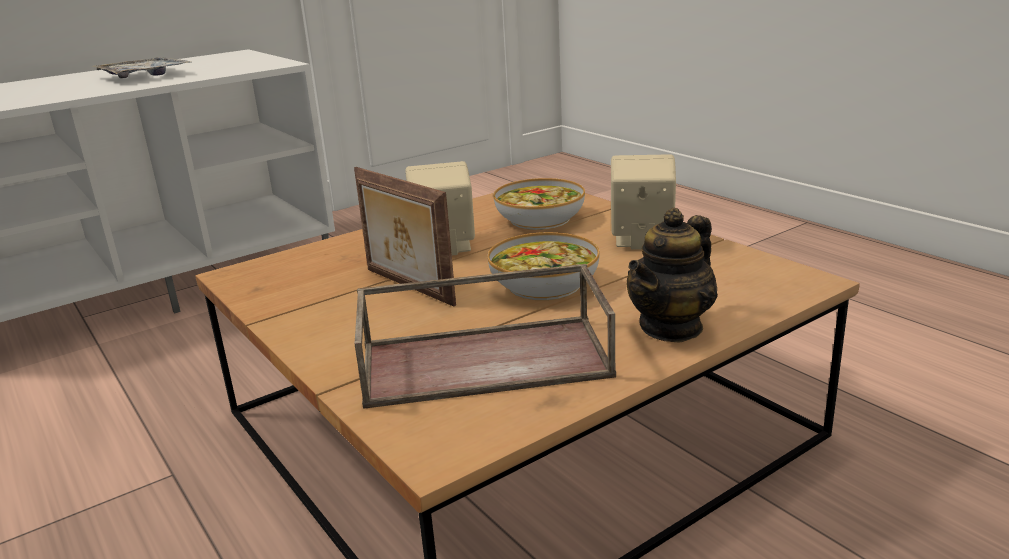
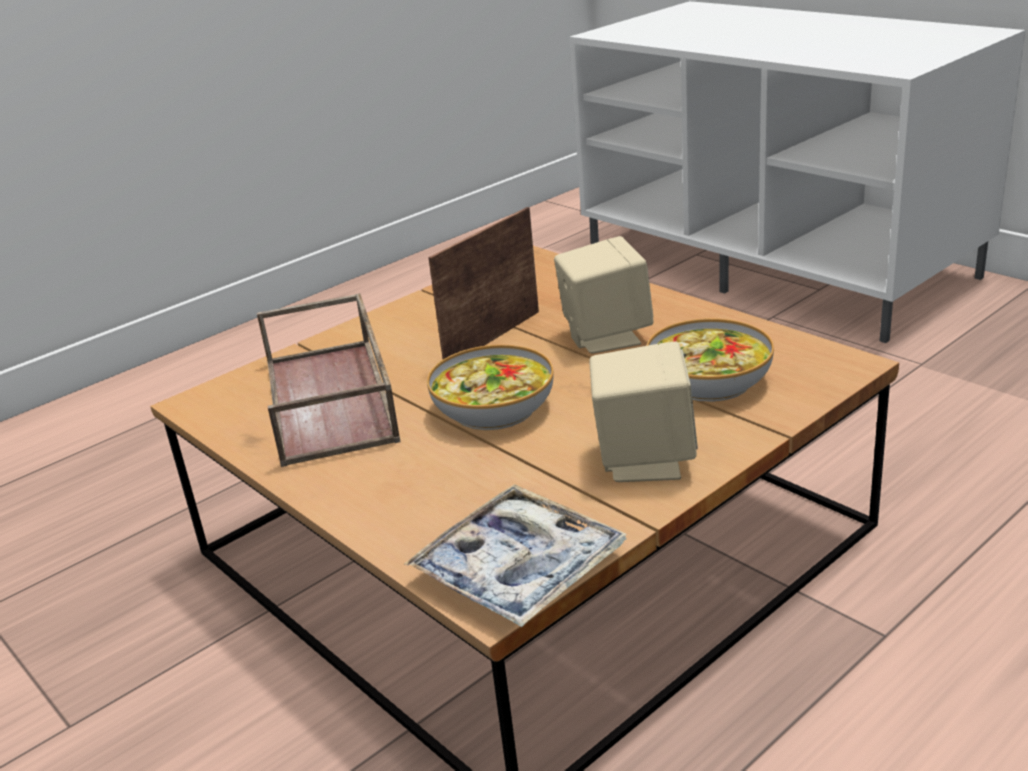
camera: 85 degrees right, 5 degrees up
tray [91,57,192,78] -> tray moved to [405,484,626,627]
teapot [627,207,718,343] -> none

